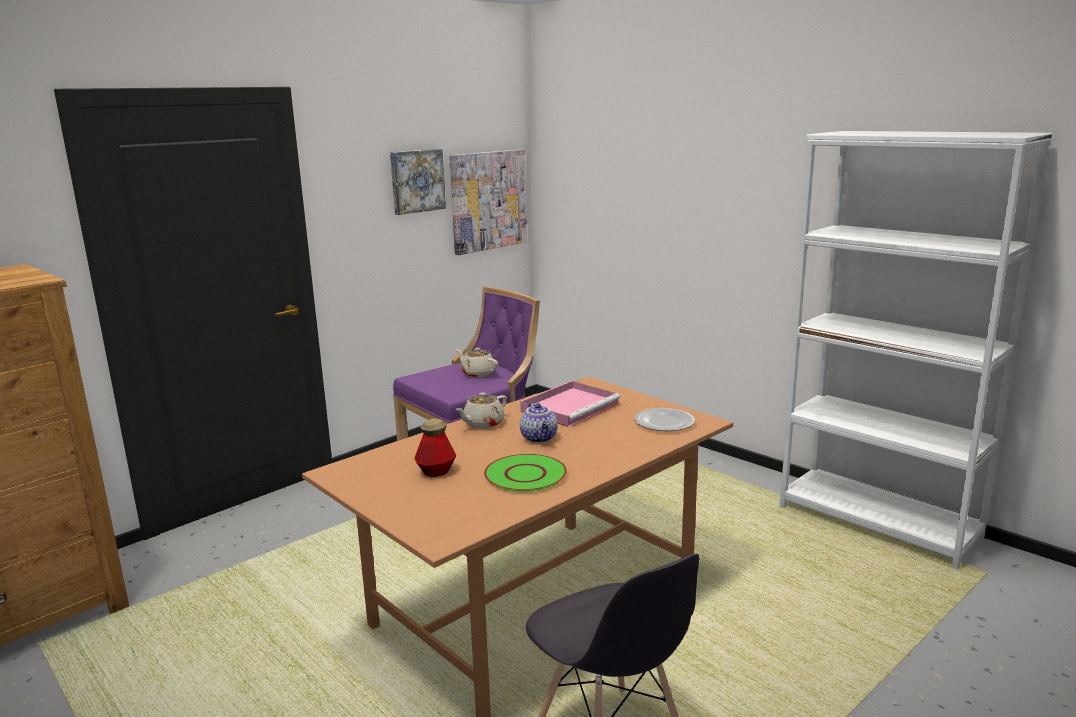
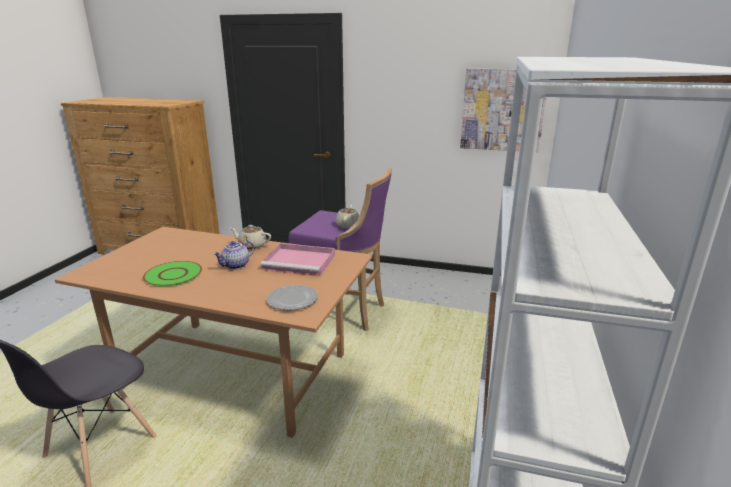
camera: 60 degrees right, 5 degrees up
picture [390,149,446,215] -> none
bottle [414,419,456,477] -> none

